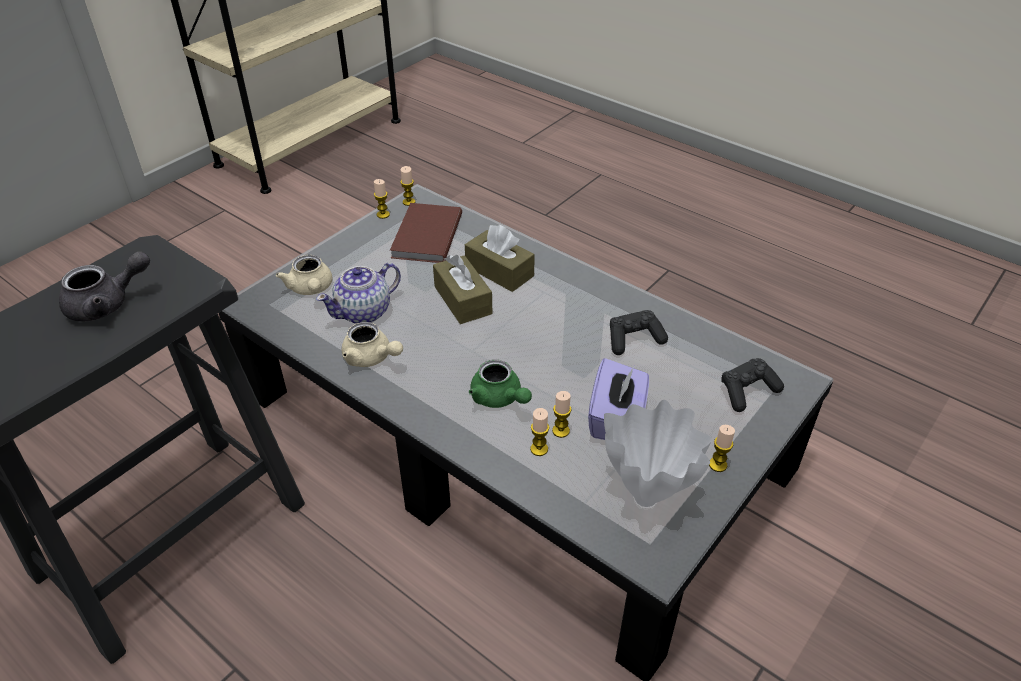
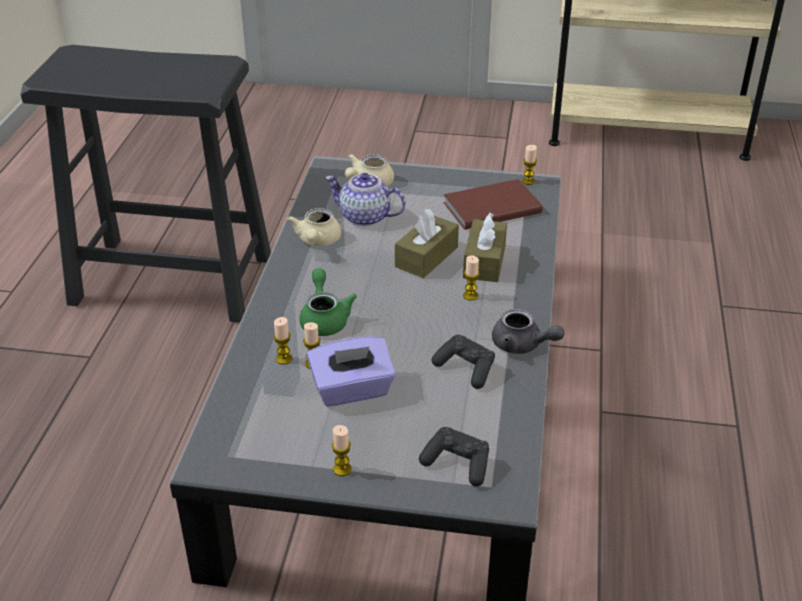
camera: 60 degrees right, 5 degrees down
grey teapot [59,251,150,322] -> grey teapot moved to [492,309,564,354]
candle [374,179,390,219] -> candle moved to [463,255,480,301]
green teapot [469,360,532,408] -> green teapot turned 150 degrees clockwise [299,268,357,336]
white vase [604,400,712,507] -> none

